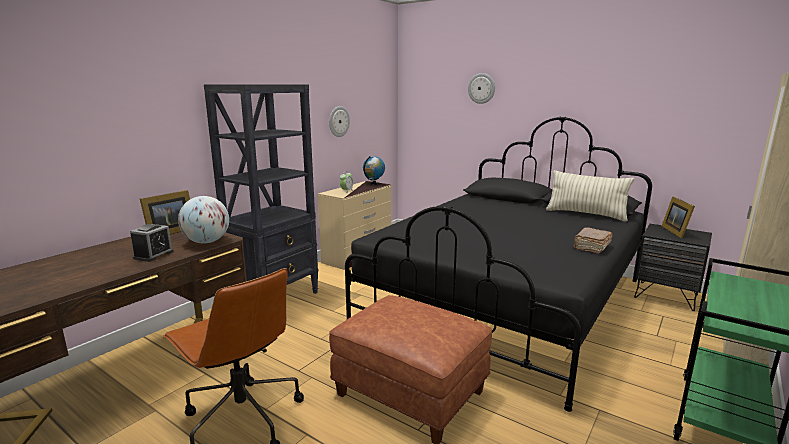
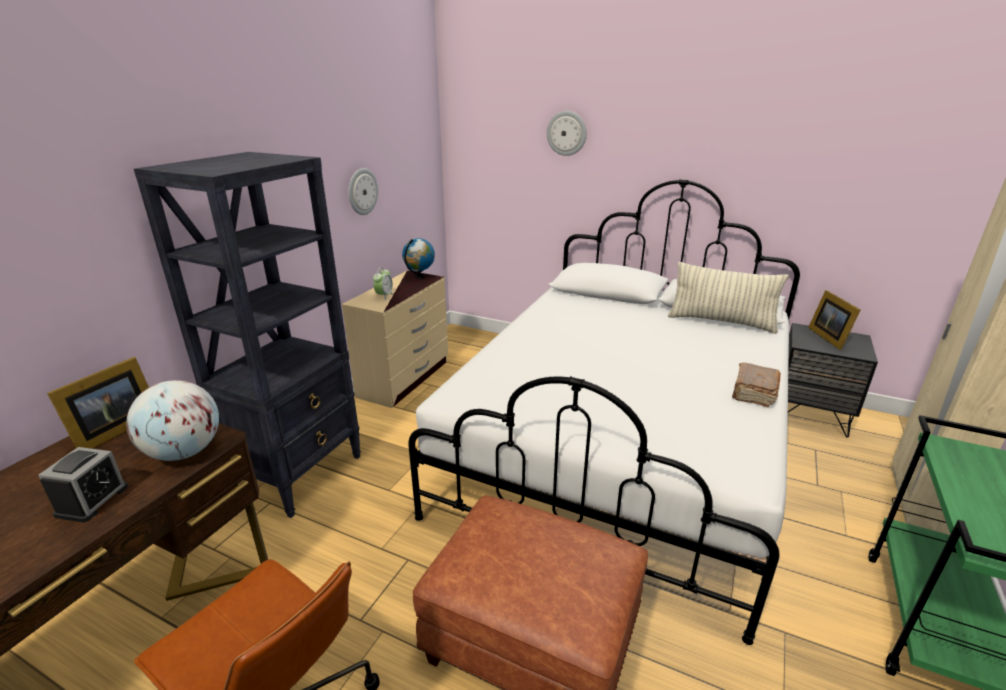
camera: 10 degrees left, 10 degrees up
black bed [345,117,652,412] -> white bed [408,179,800,645]

